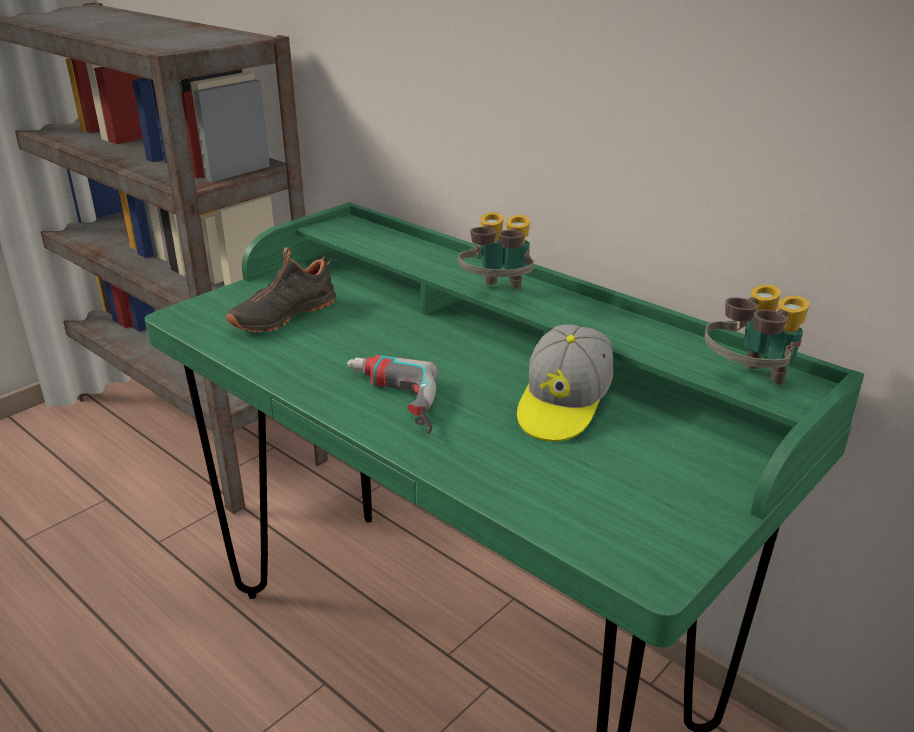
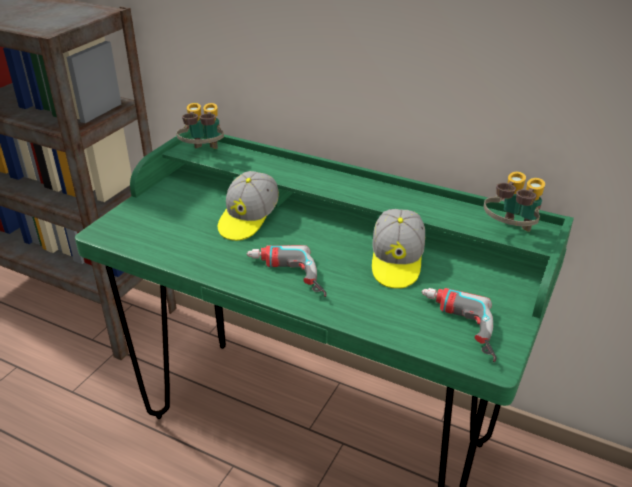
camera: 15 degrees left, 5 degrees up
black shoe [226,247,336,333] -> none
binoculars [458,212,534,290] -> binoculars moved to [176,103,224,149]
none -> cap [218,171,279,241]
none -> power drill [422,288,496,363]

